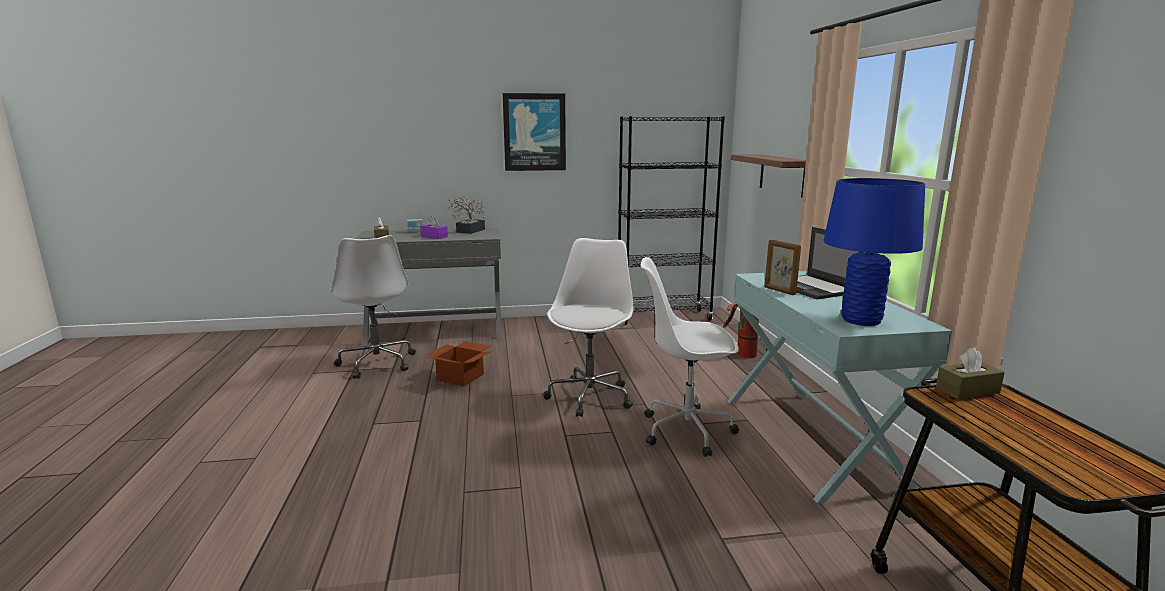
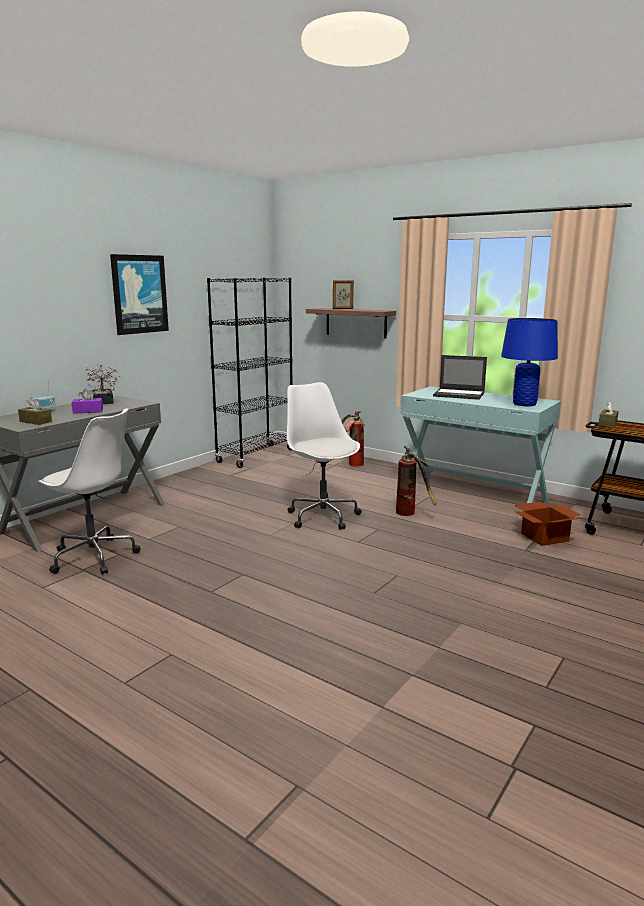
camera: 45 degrees left, 0 degrees up
cardboard box [425,341,491,387] -> cardboard box moved to [514,501,581,546]
white office chair [640,257,739,457] -> fire extinguisher [396,446,437,516]
picture frame [764,240,801,295] -> picture frame moved to [333,280,354,309]

